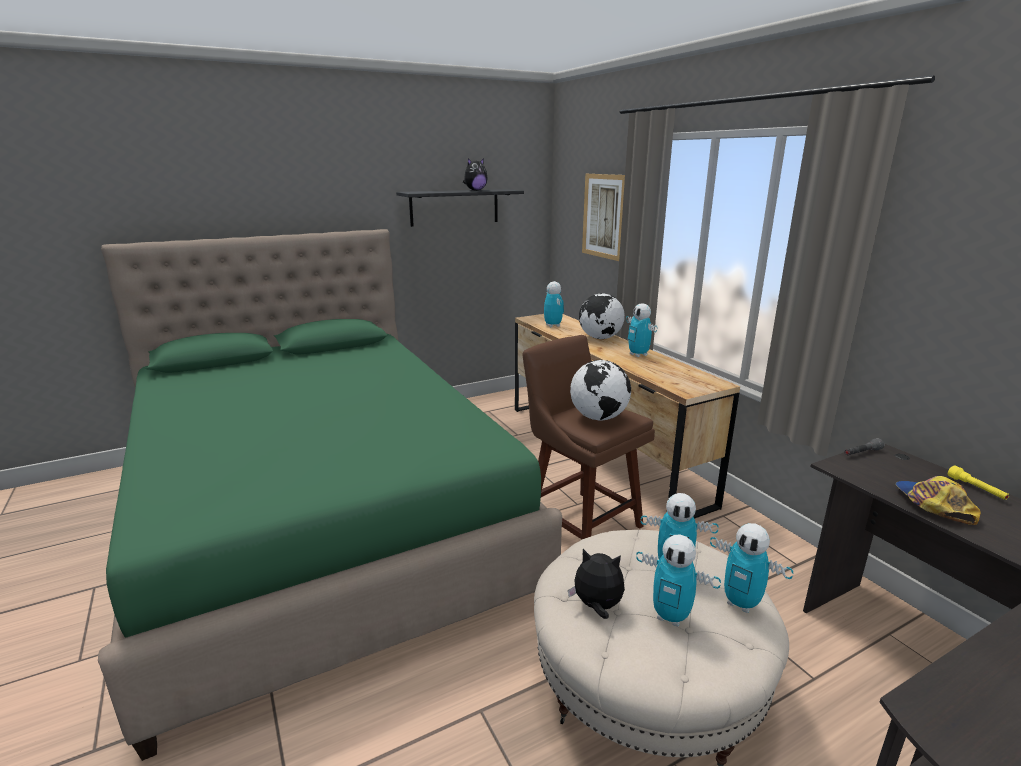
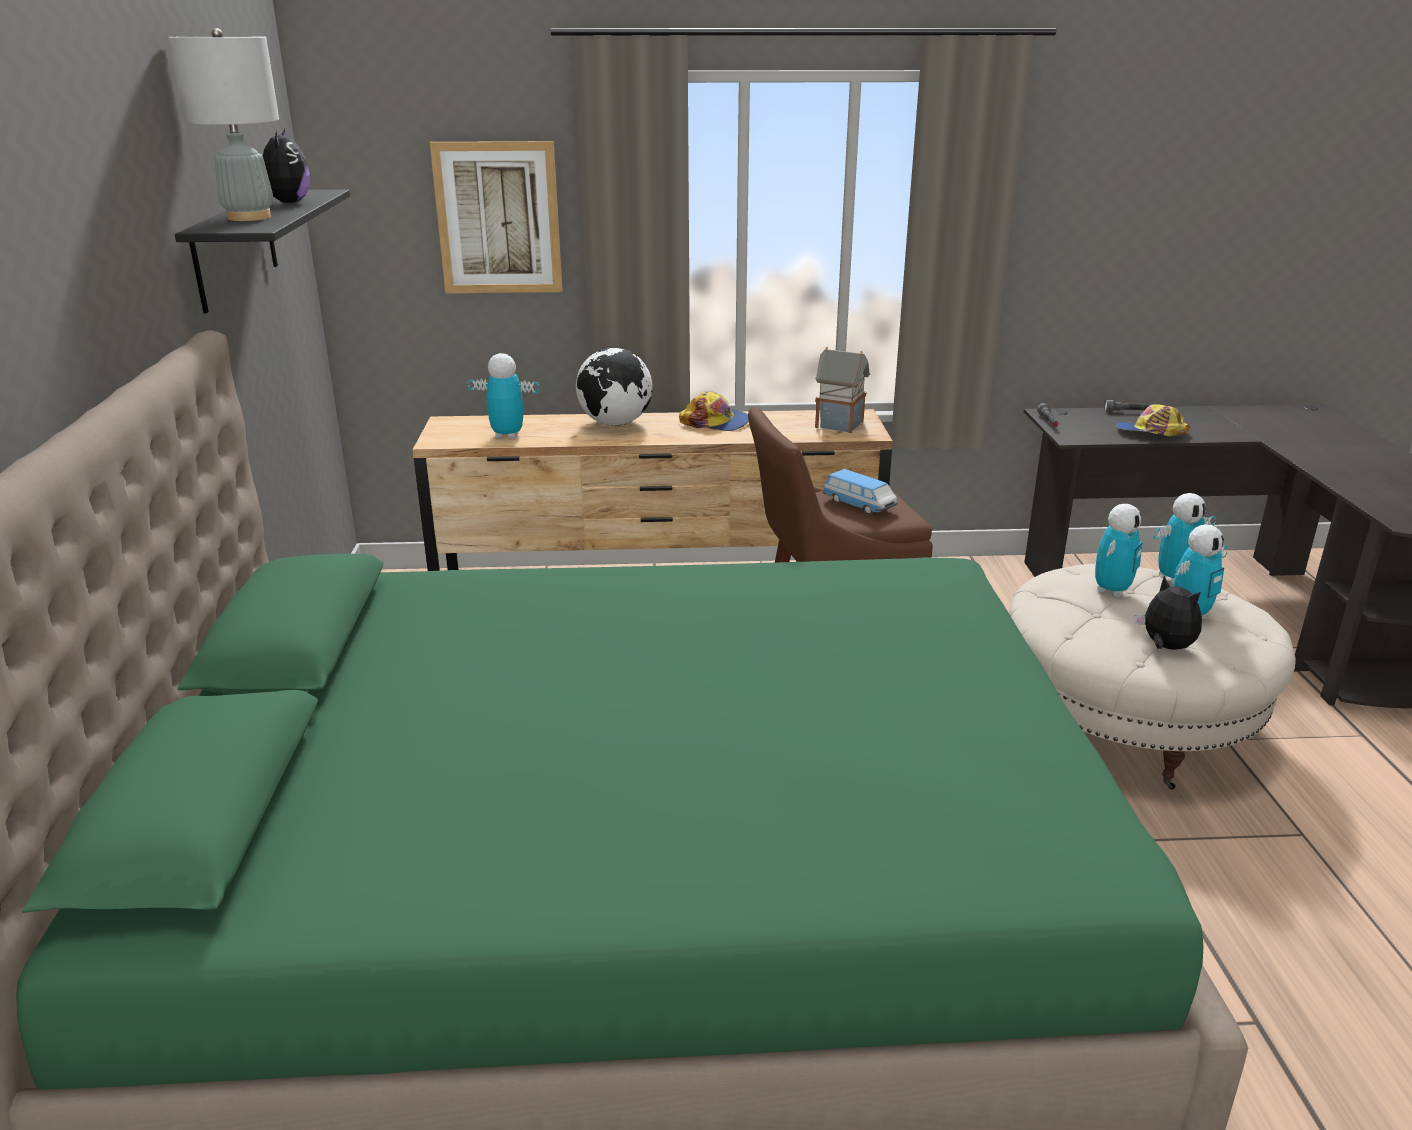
camera: 65 degrees left, 5 degrees up
plush toy [568,549,625,619] -> plush toy turned 105 degrees clockwise [1134,576,1202,650]
globe [570,360,631,421] -> toy car [823,469,898,514]
toy robot [626,303,657,357] -> cap [679,391,749,431]
yellow flashlight [948,466,1009,500] -> grey flashlight [1104,400,1155,412]
none -> grey table lamp [168,28,279,221]
none -> toy house [815,347,870,433]

